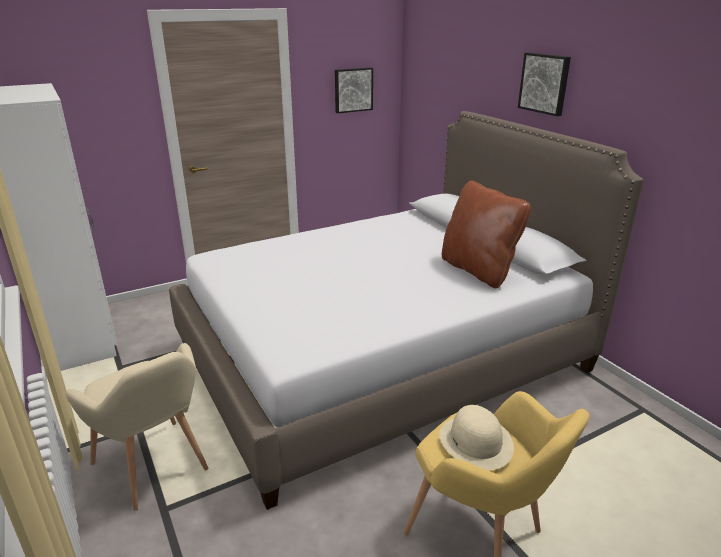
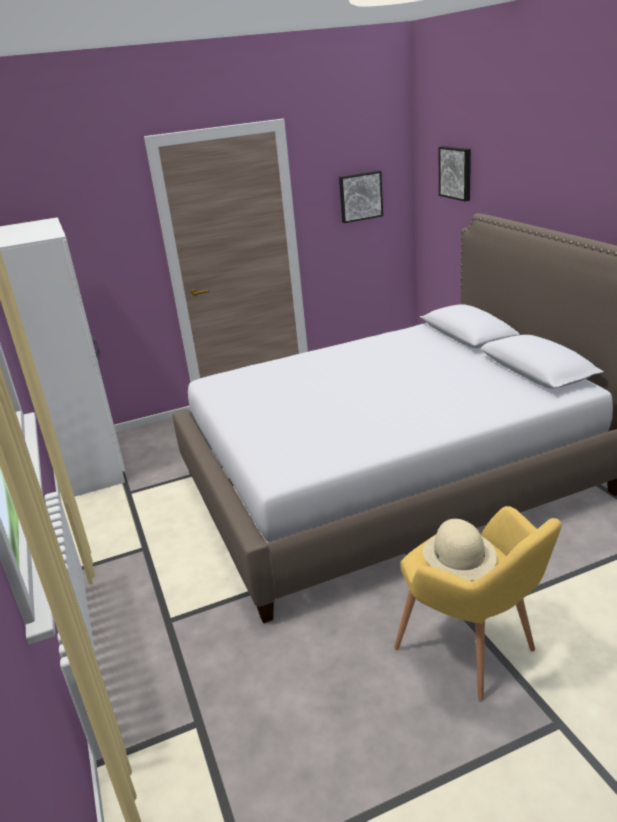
camera: 10 degrees right, 0 degrees up
beige armchair [65,343,208,510] -> none
brown pillow [442,180,531,288] -> none
picture [518,53,571,116] -> picture moved to [439,146,471,201]

